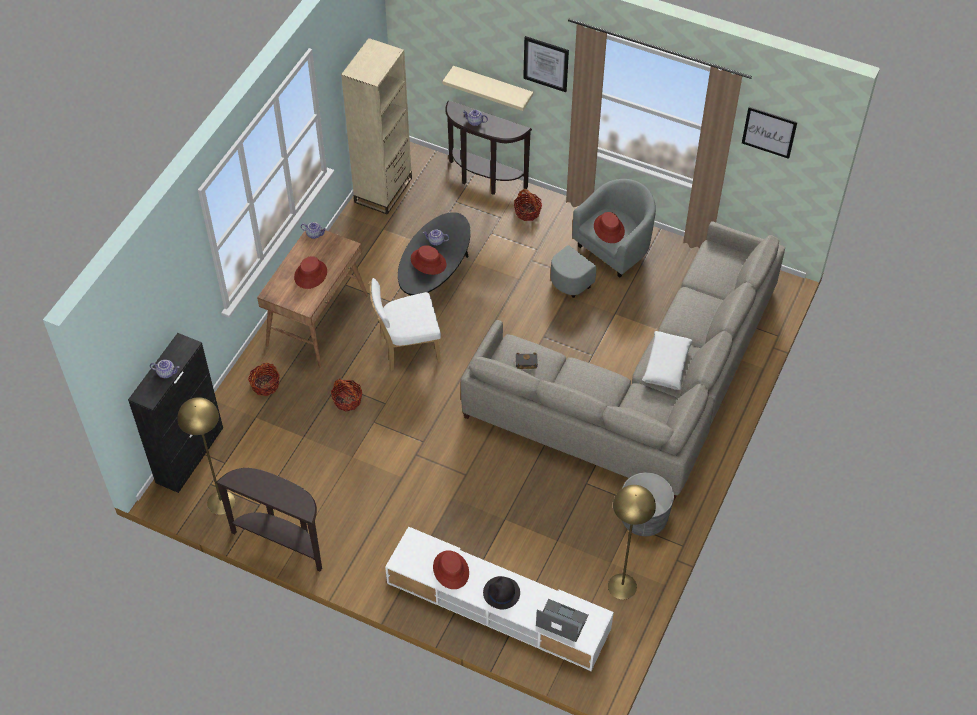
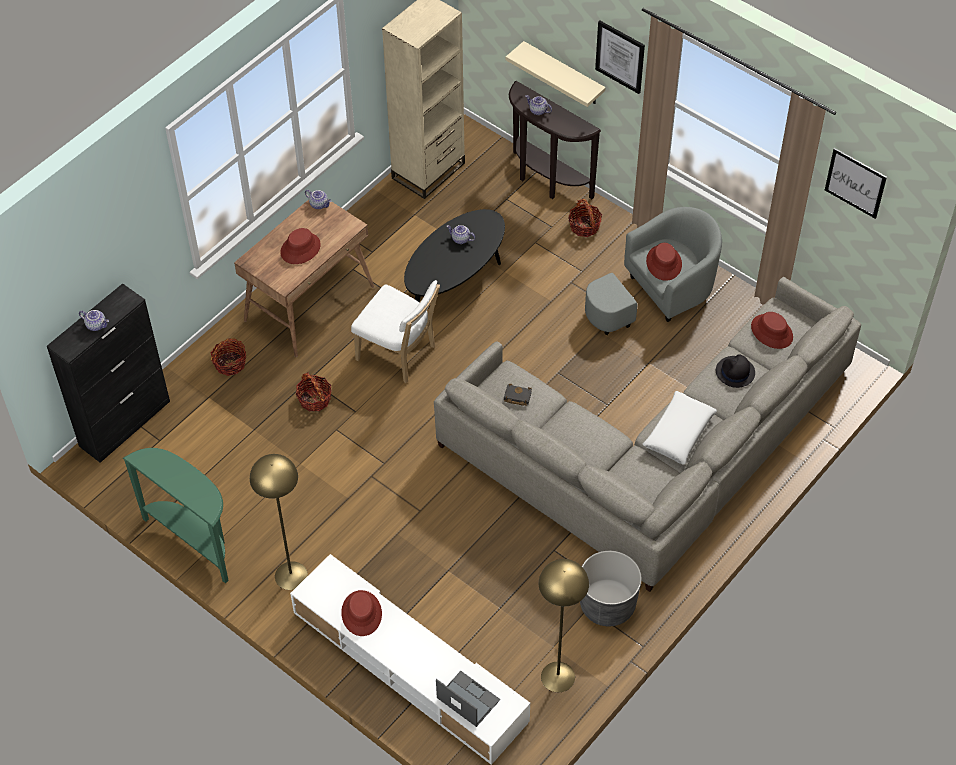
camera: 15 degrees right, 0 degrees up
yellow floor lamp [177,397,235,515] -> yellow floor lamp moved to [250,454,308,590]
brown console table [216,468,322,572] -> green console table [123,448,229,583]
white chair [369,278,441,371] -> white chair turned 150 degrees counterclockwise [351,280,440,383]
red hat [411,245,446,275] -> red hat moved to [751,312,793,349]
black hat [483,576,520,609] -> black hat moved to [716,354,755,388]

